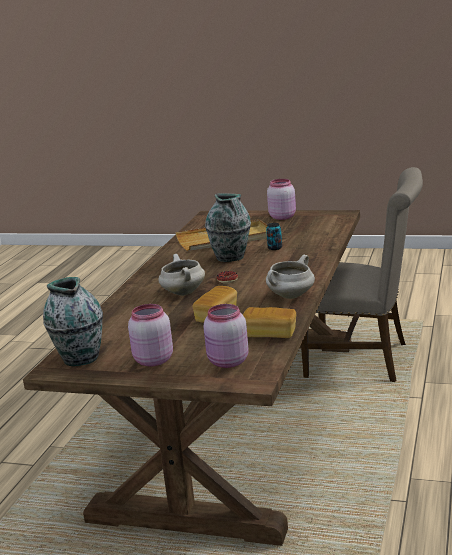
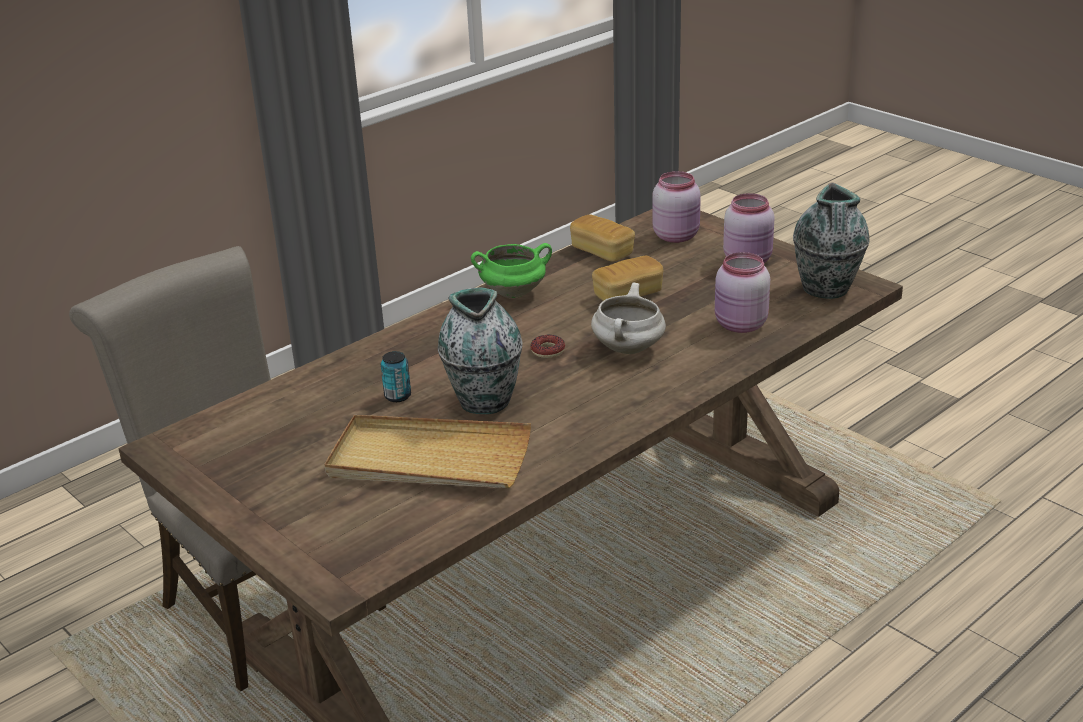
camera: 150 degrees left, 10 degrees up
white cooking pot [266,255,315,299] -> green cooking pot [471,243,552,298]
pink jar [267,179,296,220] -> pink jar moved to [715,252,770,333]

